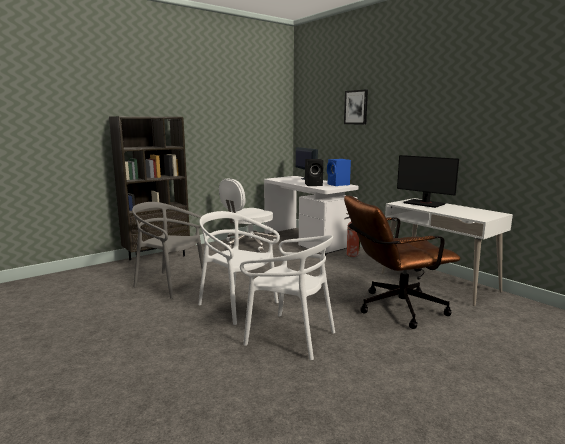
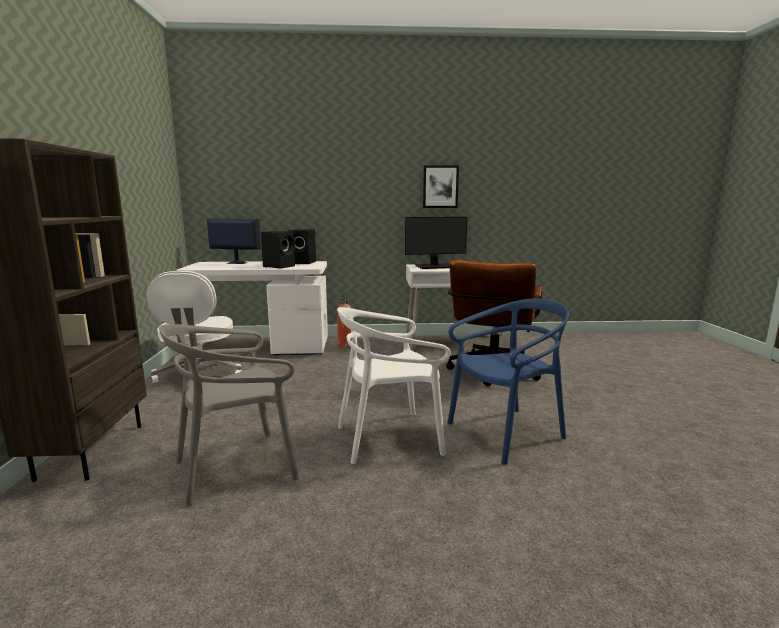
camera: 55 degrees left, 0 degrees up
white chair [240,235,335,360] -> blue chair [447,299,569,465]
blue speaker [327,159,351,186] -> black speaker [288,229,316,264]
picture [344,89,368,124] -> picture moved to [423,165,459,208]

